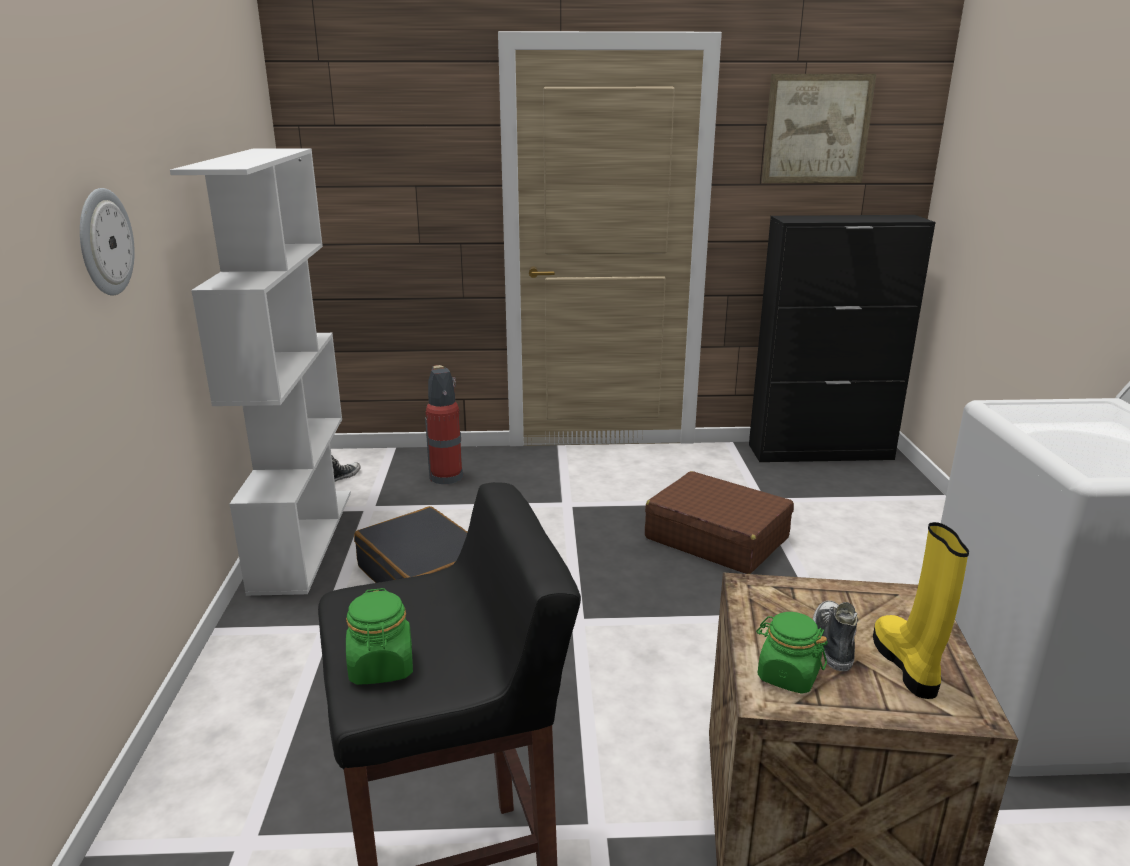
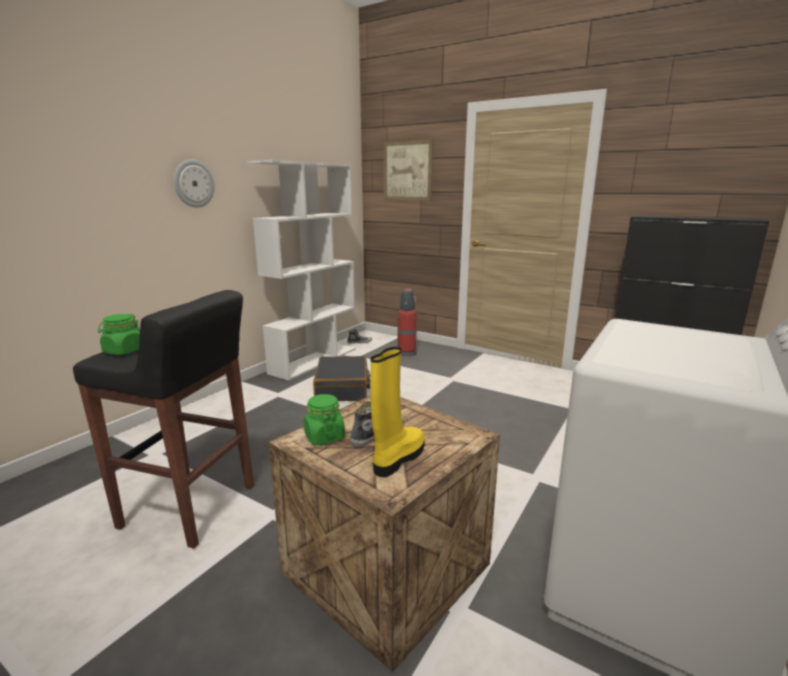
camera: 35 degrees right, 5 degrees down
brown suitcase [645,471,794,574] -> none
picture [762,74,876,183] -> picture moved to [384,140,433,201]

